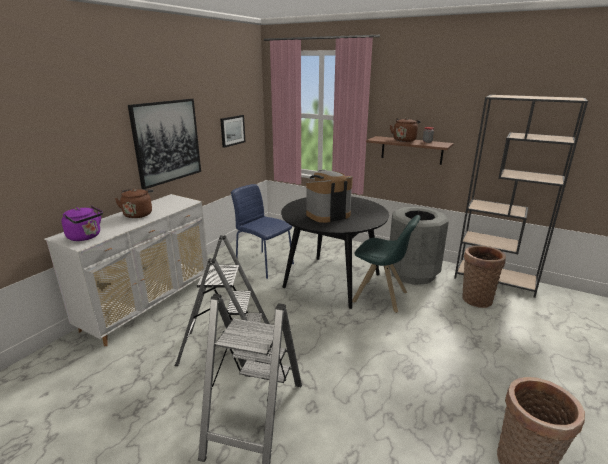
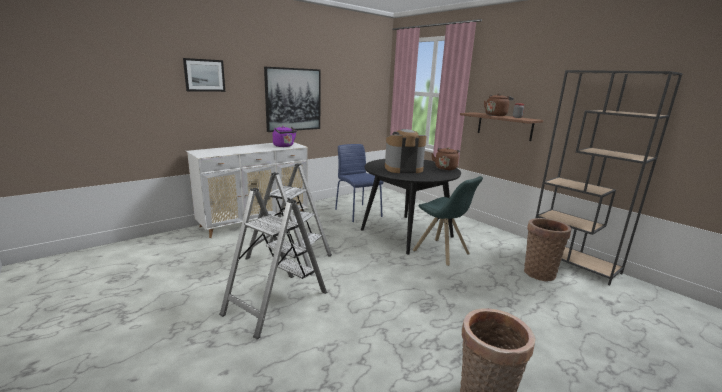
camera: 20 degrees right, 5 degrees down
purple kettle [61,205,103,241] -> purple kettle moved to [273,126,297,147]
brown kettle [115,189,153,218] -> brown kettle moved to [431,147,460,170]
picture [220,115,245,148] -> picture moved to [183,58,225,92]
grey trash can [389,207,449,285] -> none

